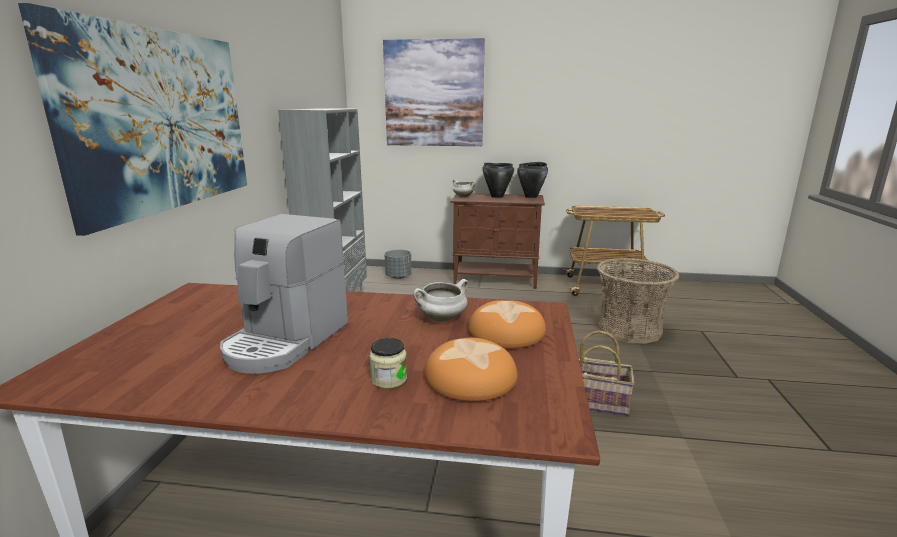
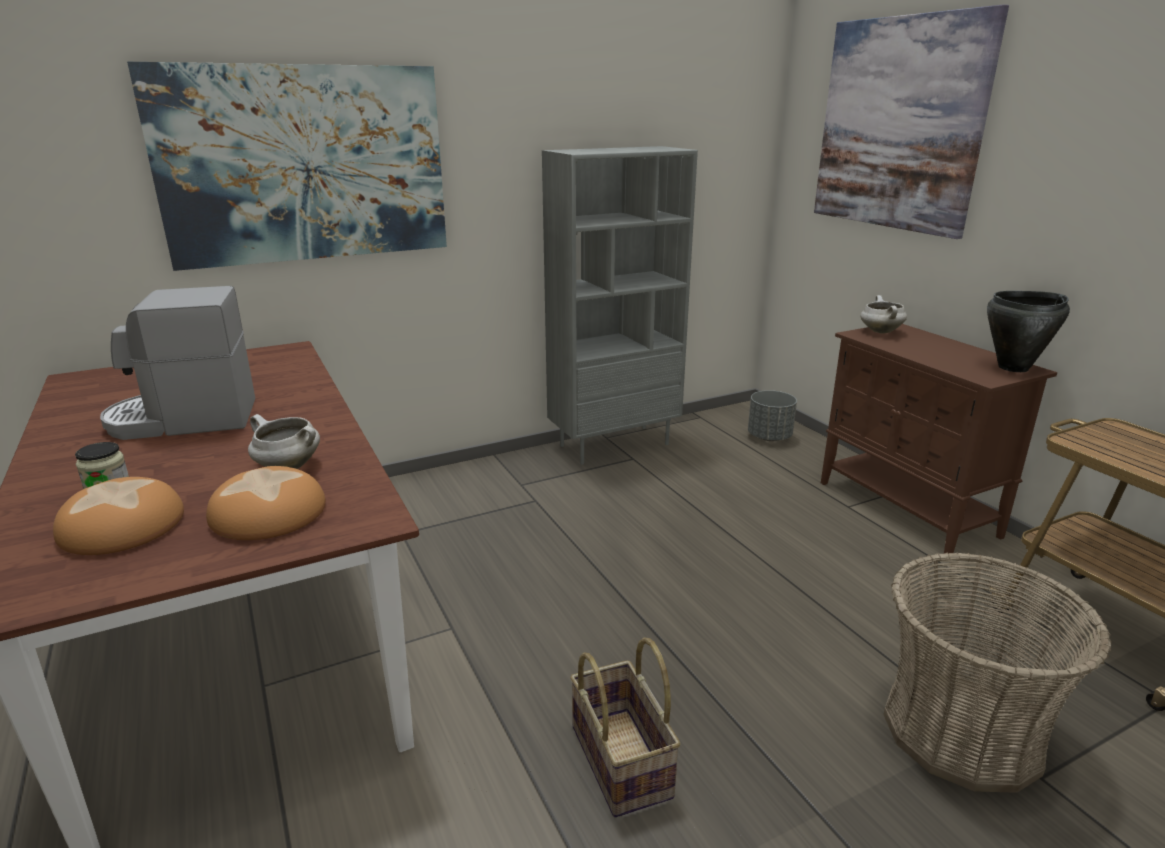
camera: 55 degrees right, 5 degrees up
black cooking pot [483,163,514,198] -> none

